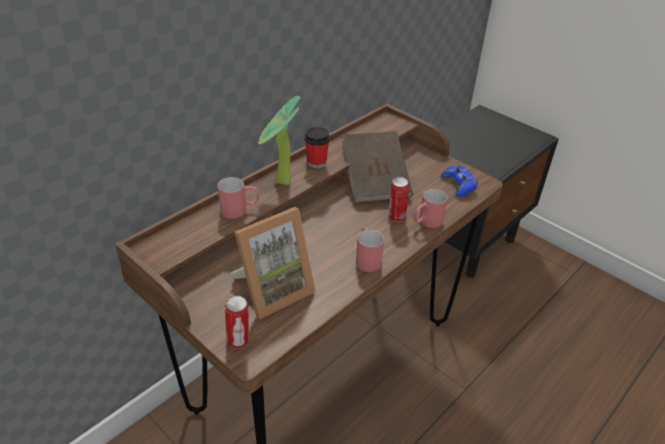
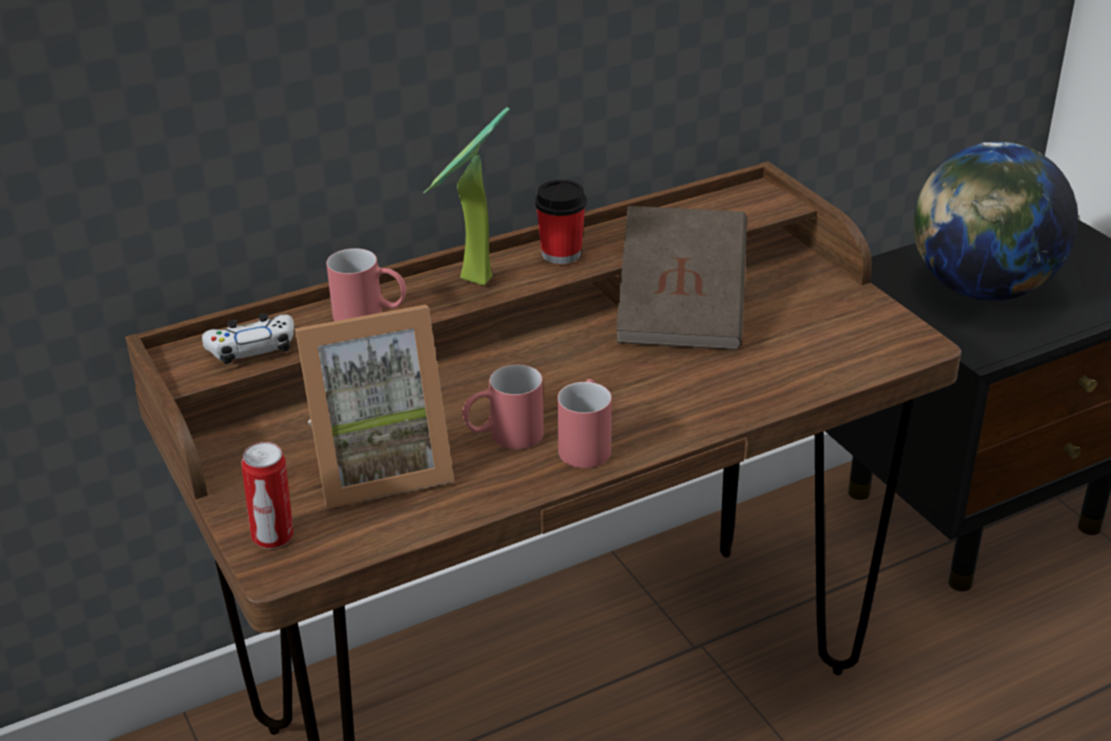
camera: 20 degrees right, 5 degrees down
can [389,177,409,222] -> none
red mug [413,189,447,228] -> red mug moved to [462,364,544,449]
blue game controller [441,166,478,197] -> none
none -> white game controller [202,313,294,364]
none -> globe [914,142,1078,301]

